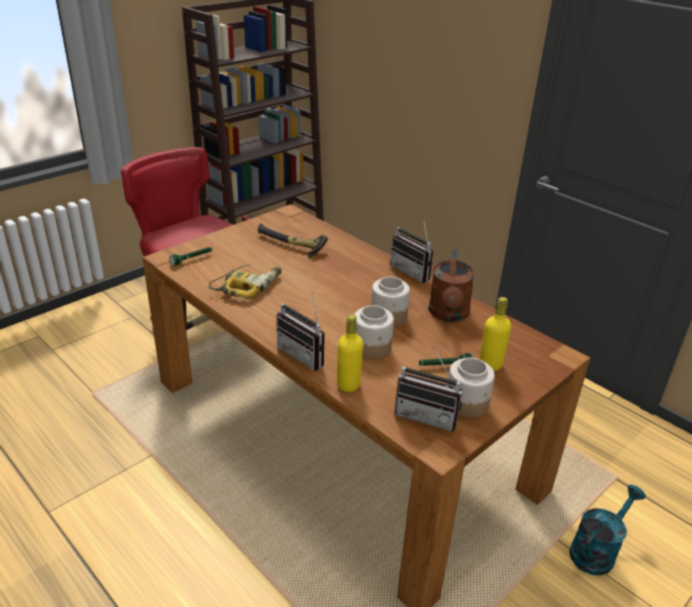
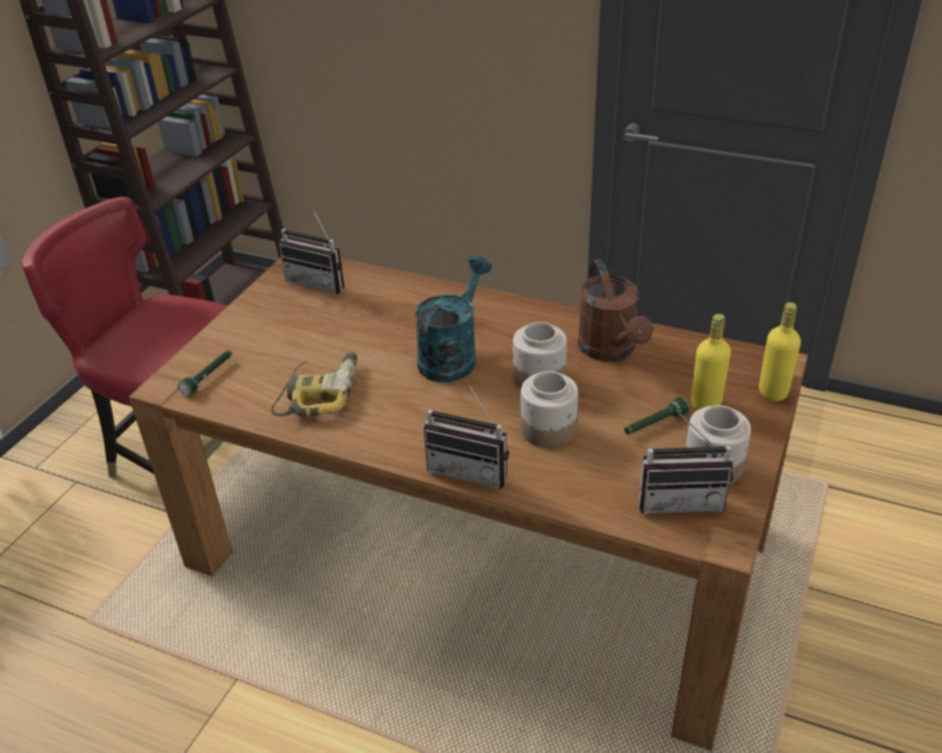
camera: 20 degrees left, 5 degrees up
hammer [258,223,328,259] -> none
yellow bottle [337,314,363,392] -> yellow bottle moved to [759,302,801,401]
radio [390,218,433,283] -> radio moved to [279,208,344,294]
turquoise watering can [569,485,646,575] -> turquoise watering can moved to [415,255,492,382]

